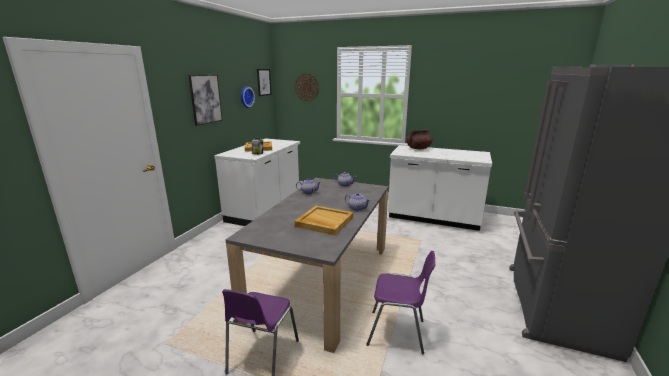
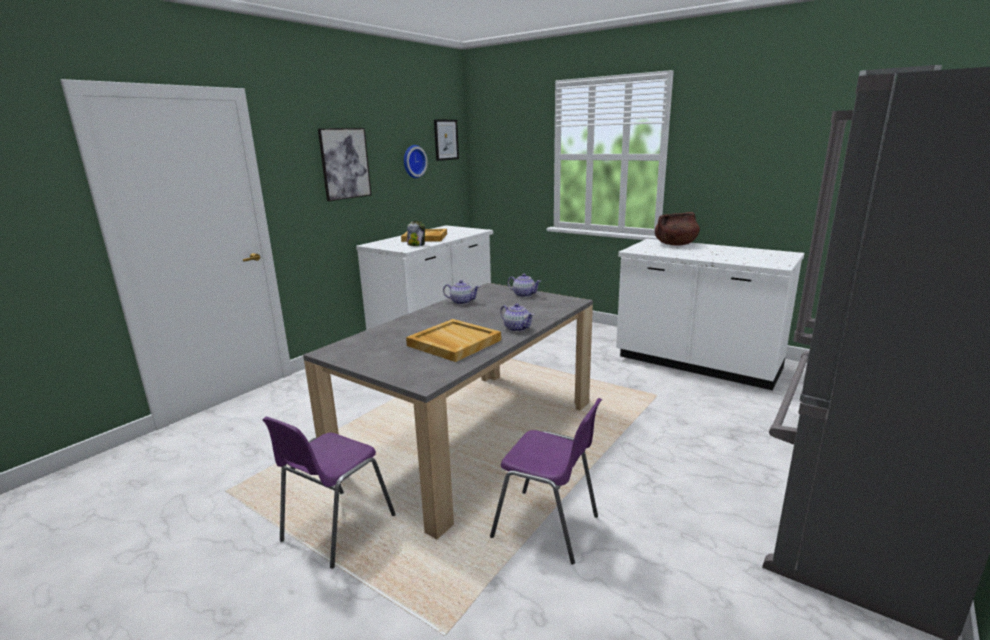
camera: 15 degrees right, 0 degrees up
wall clock [295,74,319,101] -> none

